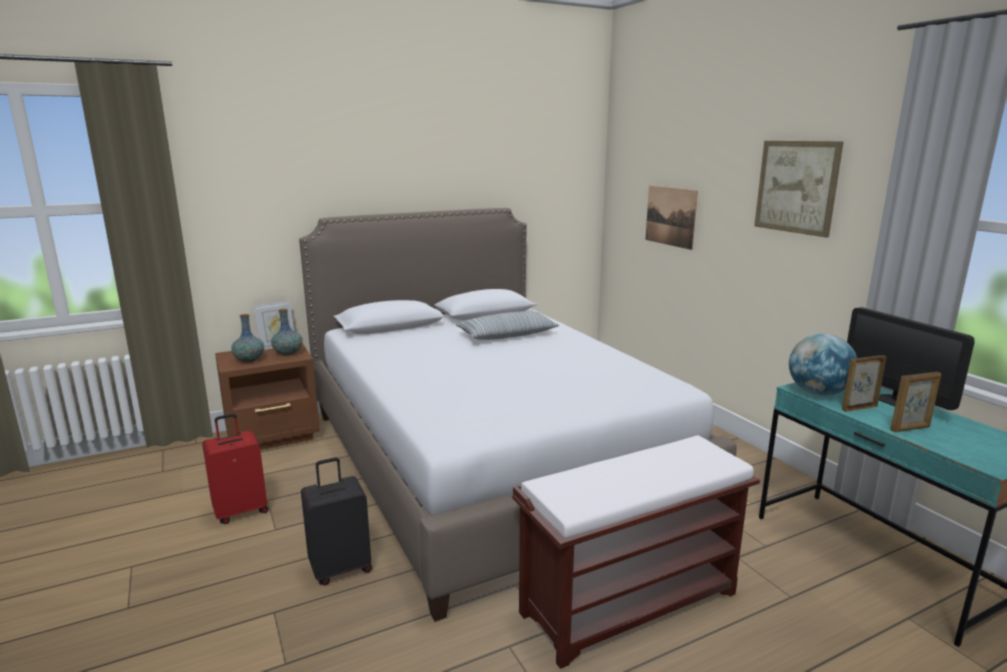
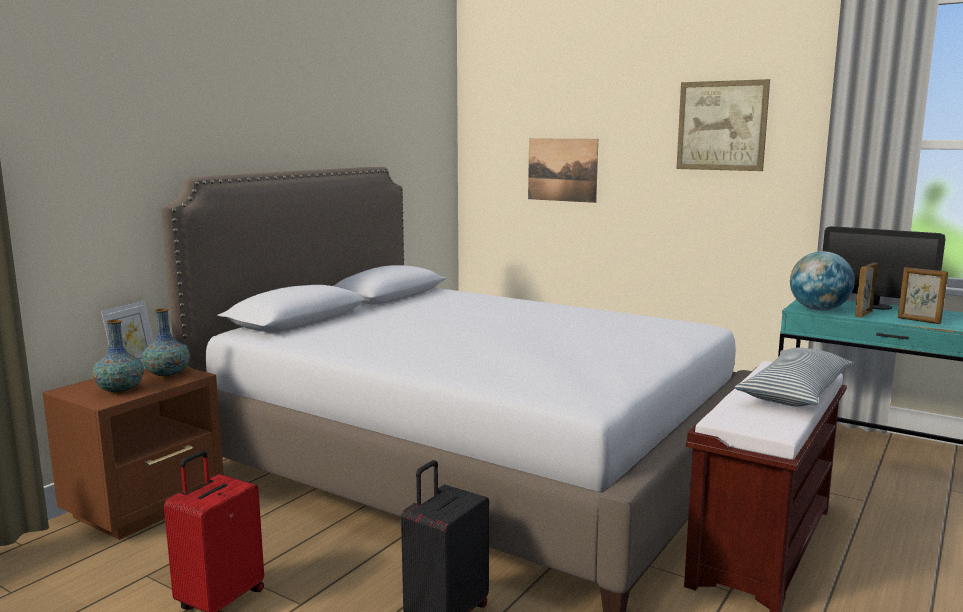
camera: 30 degrees left, 5 degrees down
pillow [456,311,560,340] -> pillow moved to [735,348,854,407]
picture frame [890,372,941,432] -> picture frame turned 90 degrees clockwise [898,267,948,324]

